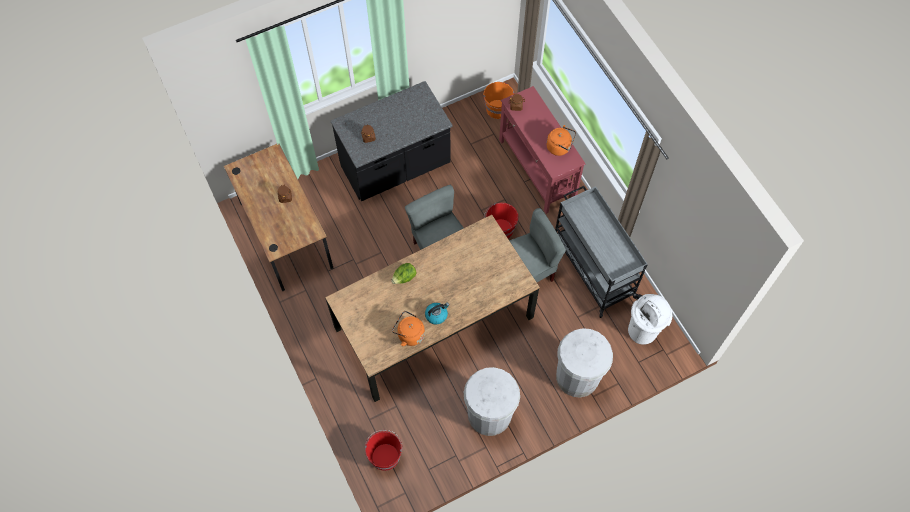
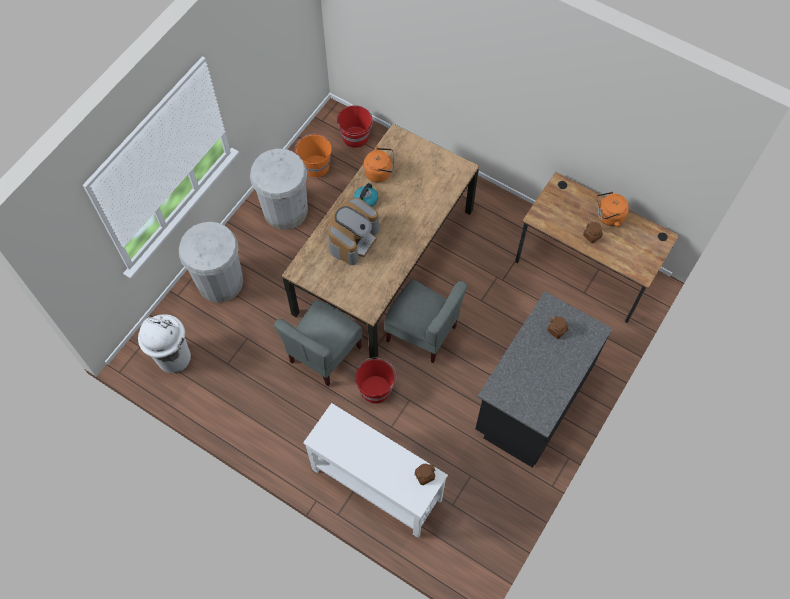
camera: 150 degrees right, 0 degrees up
lettuce [391,263,417,284] -> none
orange bucket [484,82,515,119] -> orange bucket moved to [295,134,332,178]
red console table [499,86,586,214] -> white console table [303,403,448,538]
orange kettle [547,125,576,156] -> orange kettle moved to [596,192,629,227]
grey cart [555,186,648,318] -> none
none -> coffee machine [328,198,379,265]

